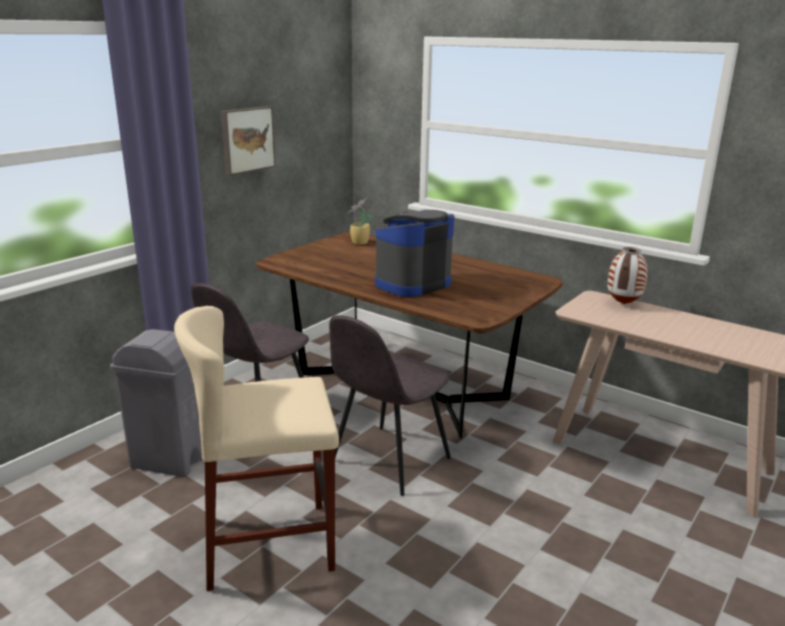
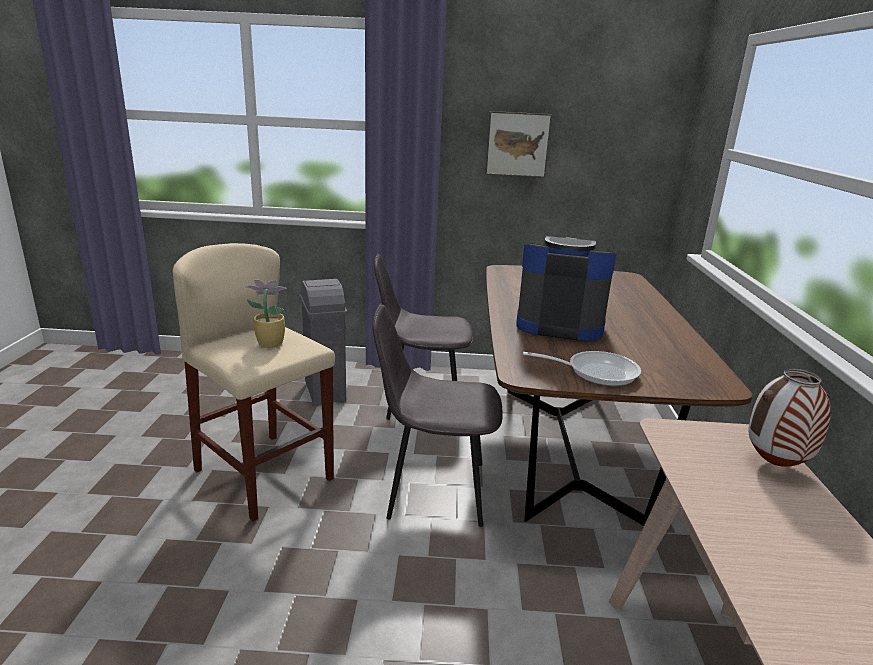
camera: 55 degrees right, 0 degrees up
potted plant [348,198,372,245] -> potted plant moved to [245,279,287,348]
none -> frying pan [523,351,641,386]

